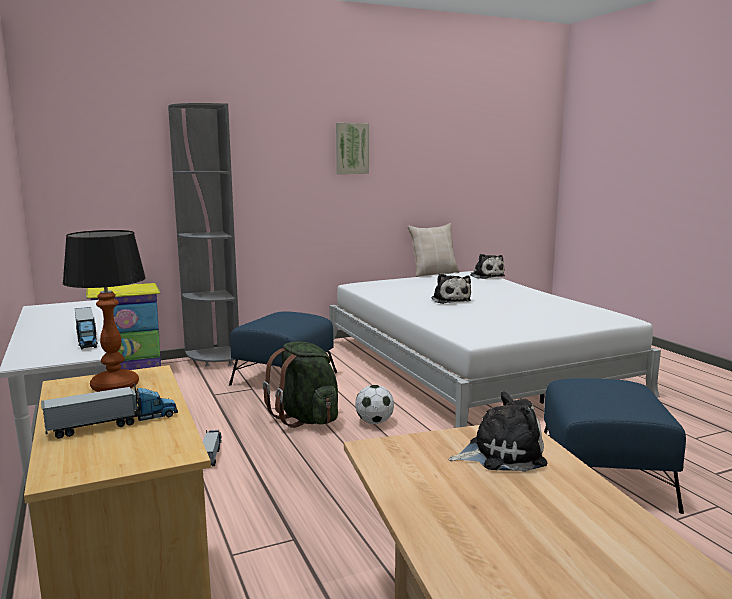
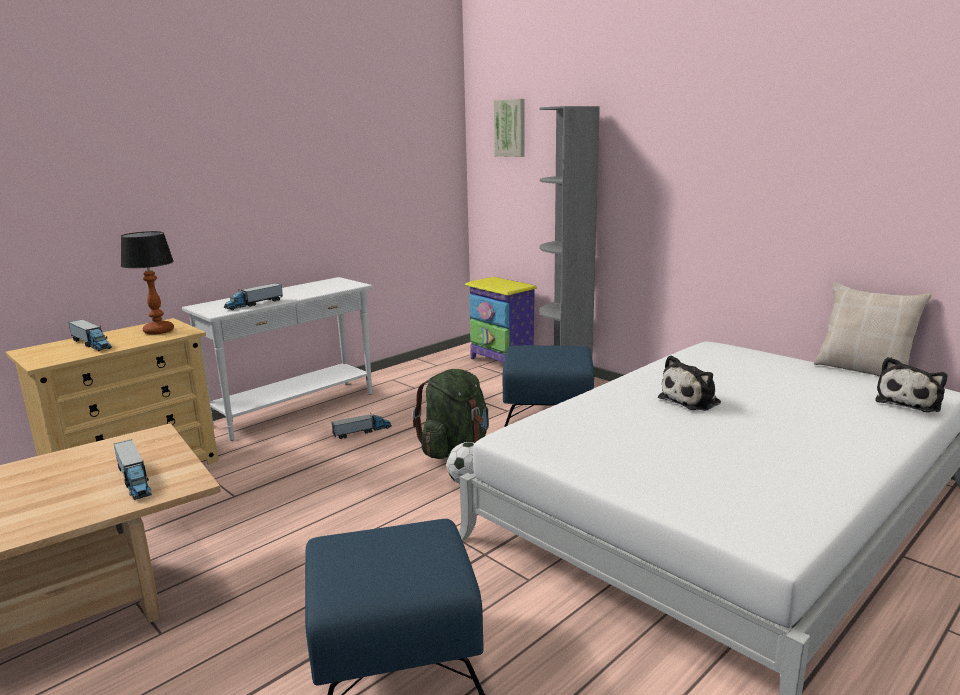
camera: 70 degrees right, 5 degrees up
picture [336,123,369,174] -> picture moved to [494,99,525,157]
plush toy [448,391,547,472] -> toy truck [114,439,152,500]

